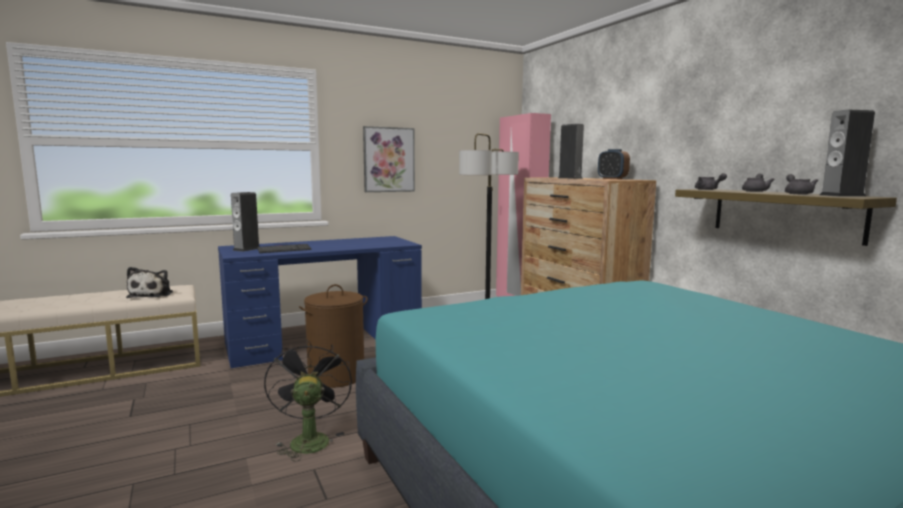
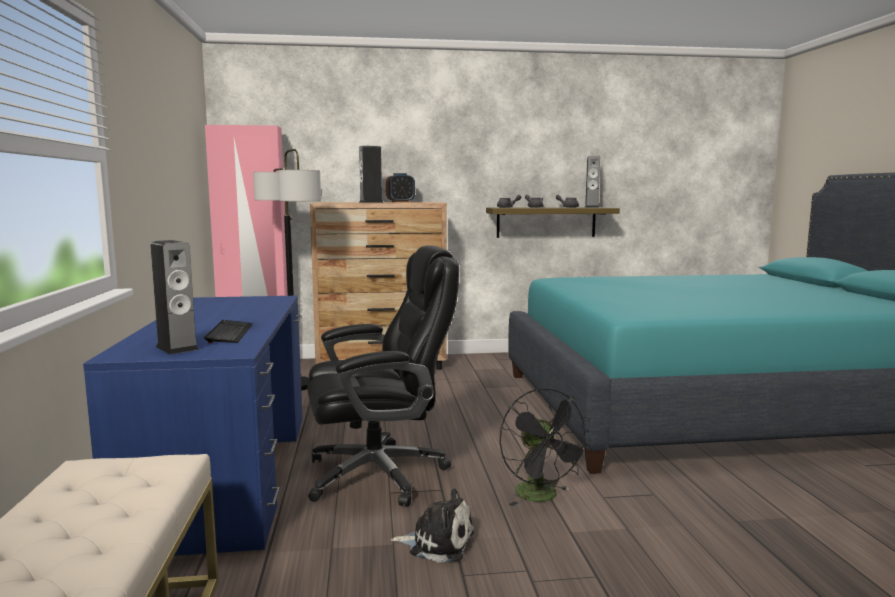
camera: 70 degrees left, 0 degrees up
plush toy [126,267,173,298] -> plush toy moved to [391,488,474,562]
black fan [264,340,352,461] -> black fan turned 120 degrees counterclockwise [499,388,592,506]
brown laundry basket [299,284,367,388] -> black office chair [308,245,459,507]
picture [363,126,415,192] -> none

